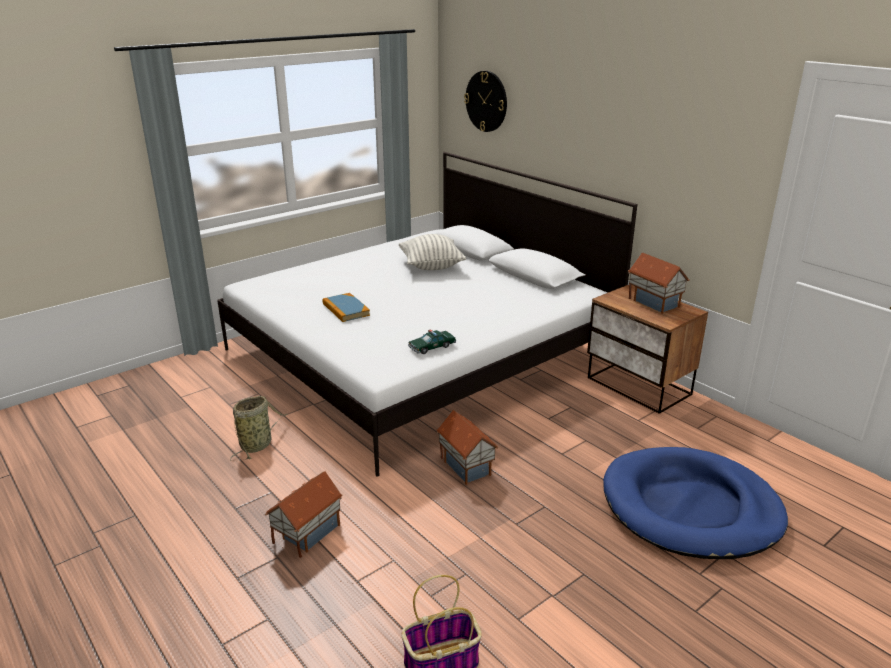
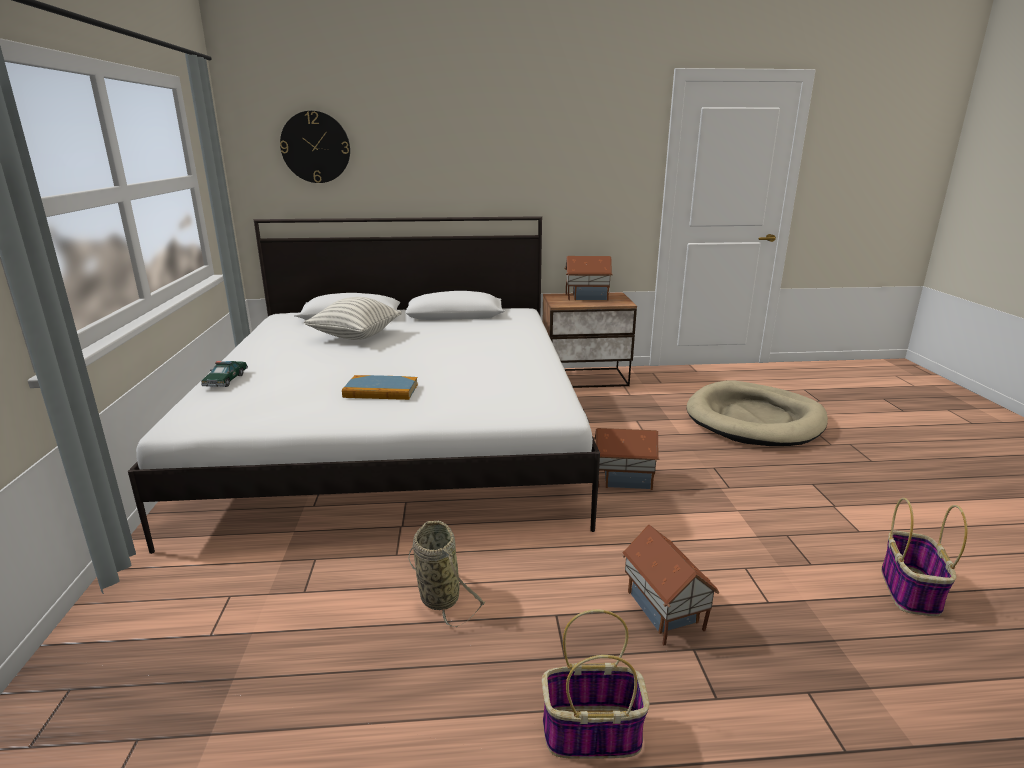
camera: 55 degrees left, 5 degrees down
toy car [408,330,456,354] -> toy car moved to [201,361,248,387]
blue dog bed [603,447,788,559] -> beige dog bed [686,380,828,446]
none -> basket [542,609,649,759]

